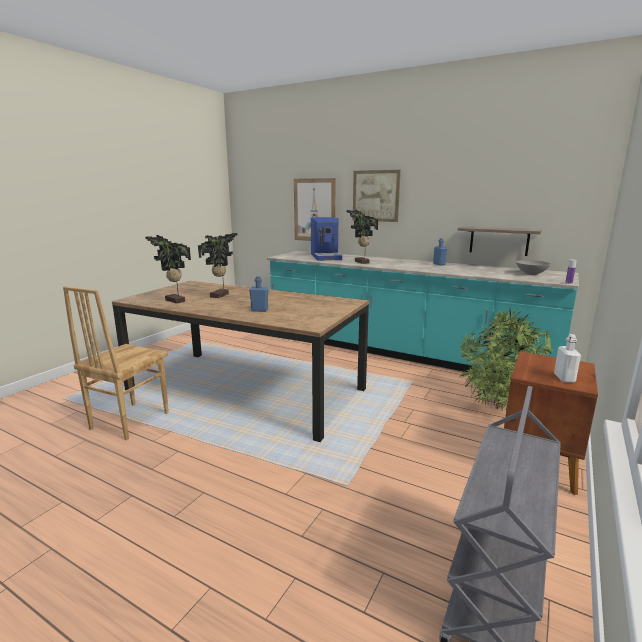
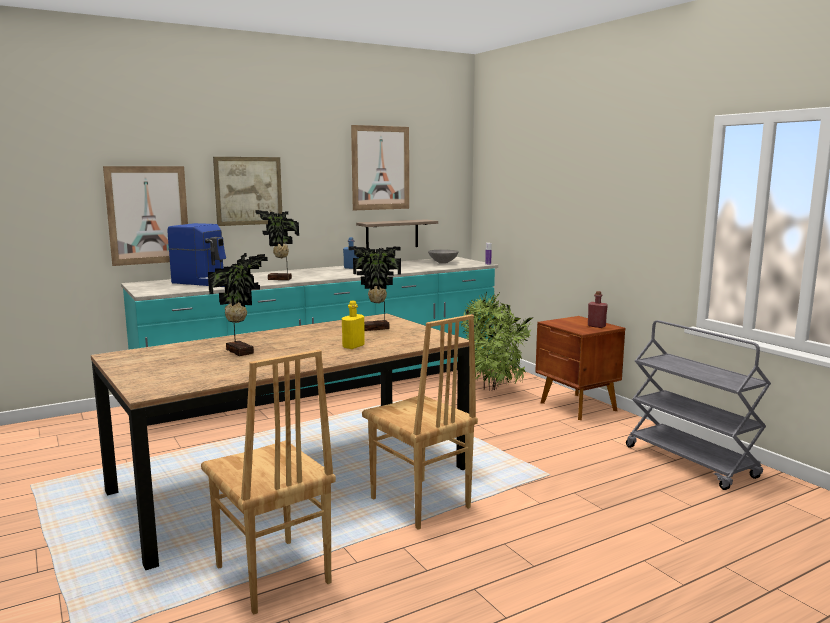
camera: 60 degrees left, 5 degrees down
potted plant [145,235,191,304] -> potted plant moved to [349,246,401,331]
blue bottle [249,276,268,312] -> yellow bottle [342,301,365,349]
white bottle [554,334,581,383] -> red bottle [588,291,608,328]
none -> picture [351,125,409,210]
none -> brown chair [362,314,478,530]

